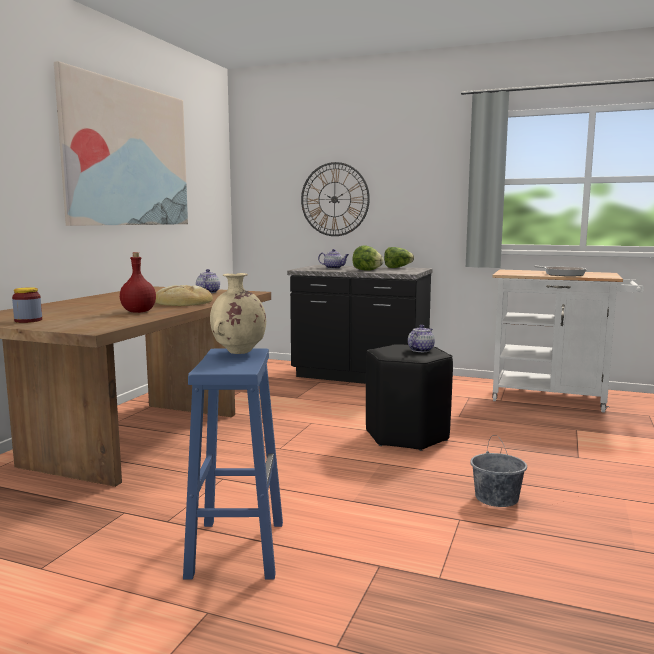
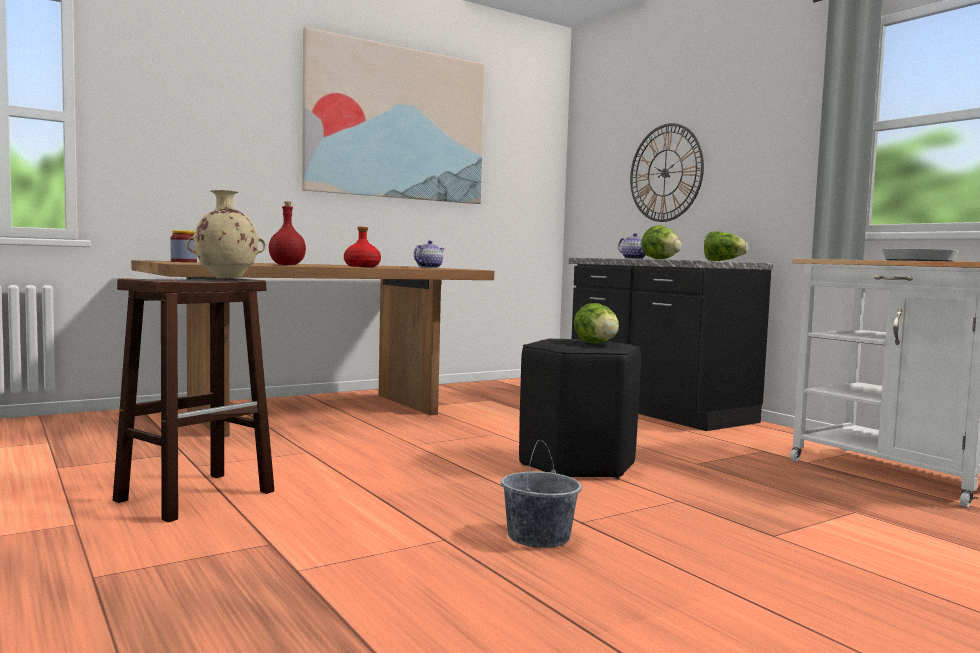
camera: 35 degrees right, 5 degrees down
bread [155,285,213,306] -> red bottle [344,227,381,267]
blue stool [183,349,283,579] -> brown stool [113,278,274,522]
teapot [408,325,435,352] -> lettuce [574,303,619,344]

